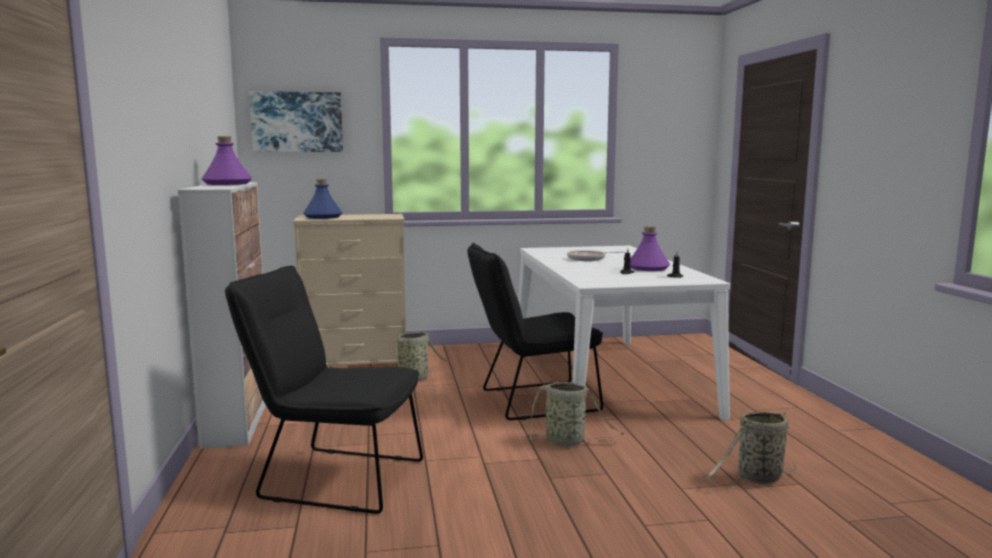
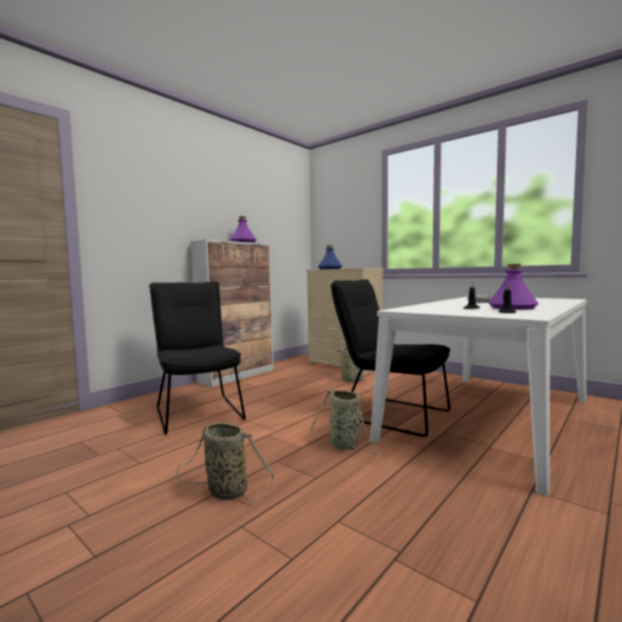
camera: 50 degrees right, 5 degrees down
picture [249,91,343,152] -> none
basket [707,411,796,489] -> basket moved to [176,422,274,502]

